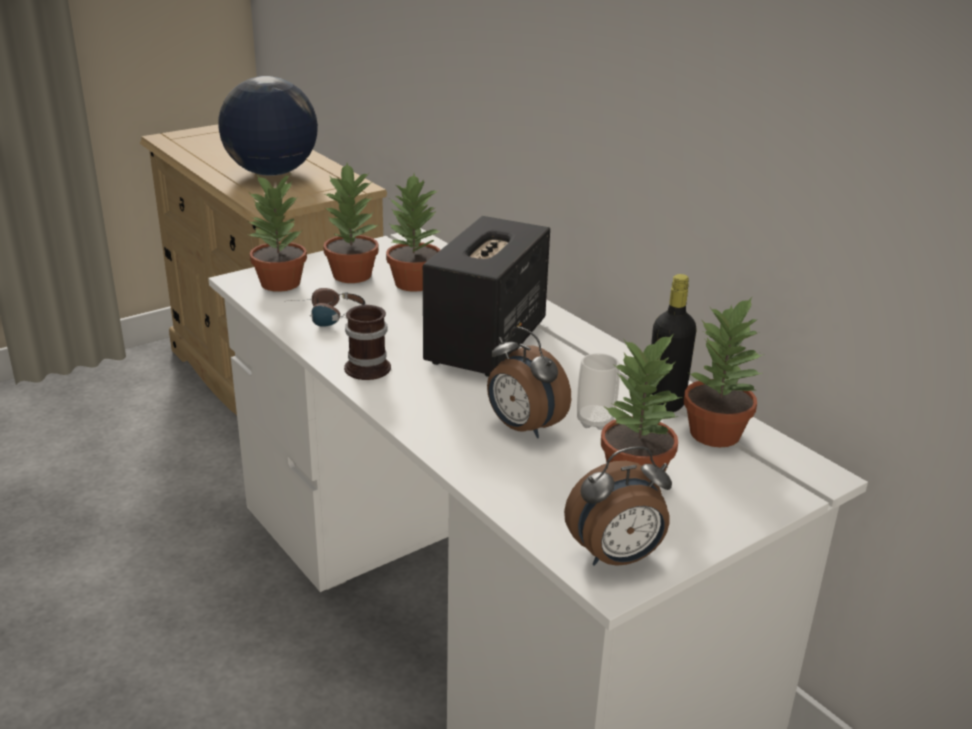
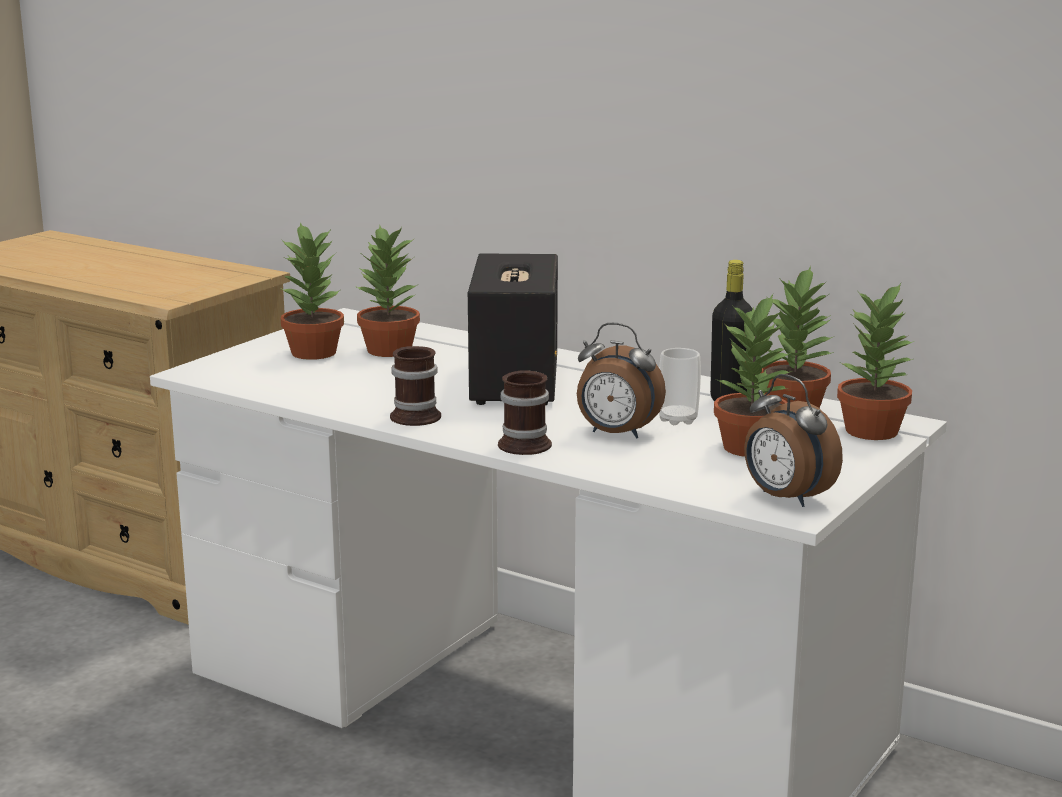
camera: 20 degrees left, 10 degrees down
globe [218,76,318,176] -> none
potted plant [246,175,307,292] -> potted plant moved to [837,283,914,440]
headphones [290,288,366,327] -> none
alarm clock [564,447,672,566] -> alarm clock turned 90 degrees clockwise [744,374,843,507]
none -> mug [498,370,552,455]

